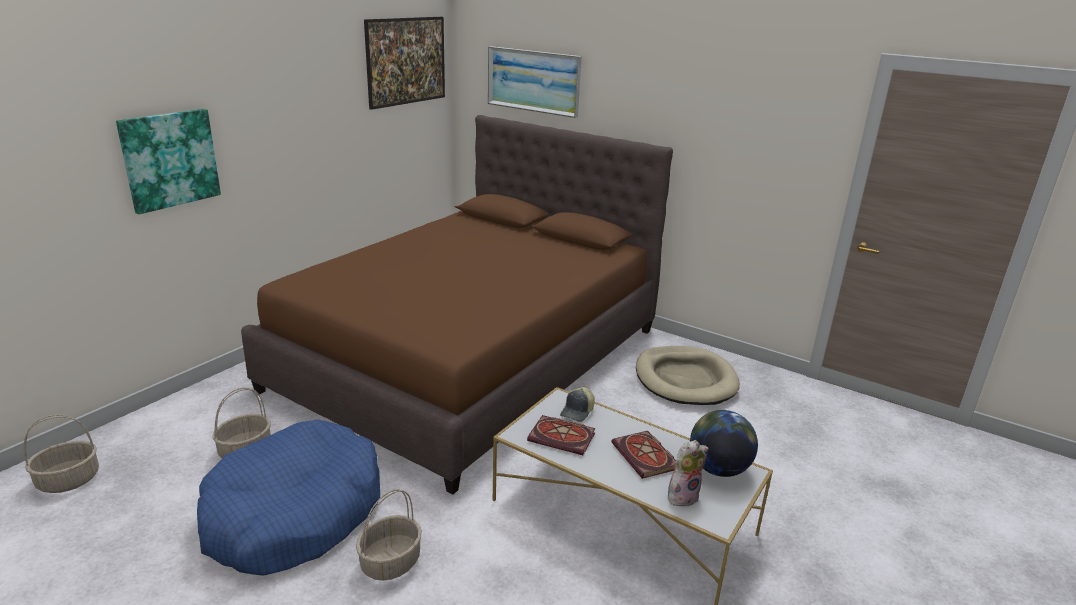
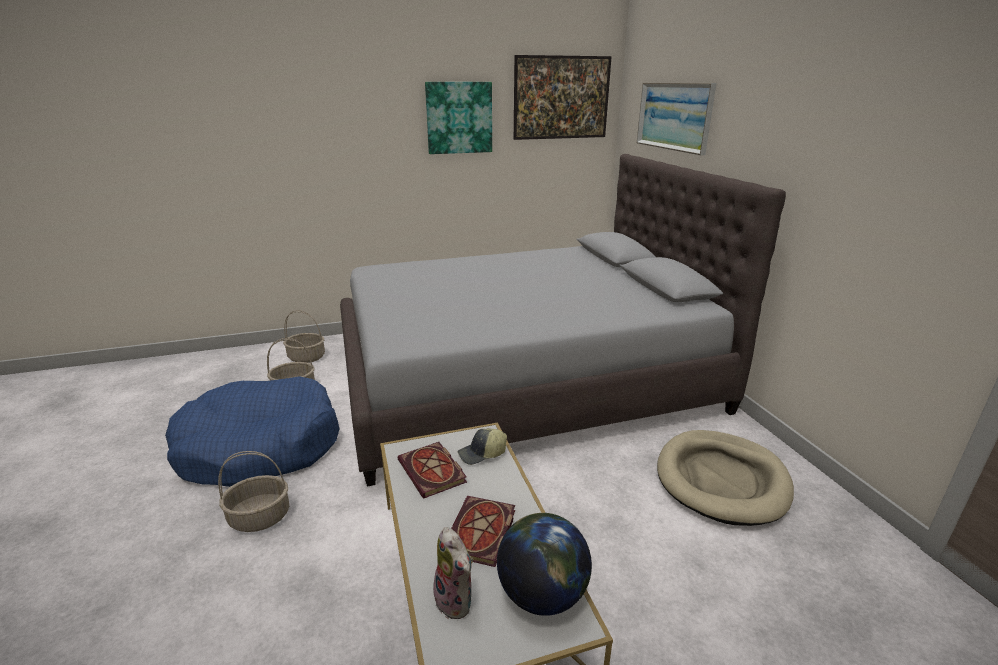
camera: 40 degrees right, 0 degrees up
basket [24,415,99,493] -> basket moved to [283,310,325,363]
picture [116,109,221,214] -> picture moved to [425,82,492,154]
brown bed [241,115,673,495] -> grey bed [340,154,786,487]
plush toy [668,440,709,506] -> plush toy turned 45 degrees clockwise [433,527,473,619]

